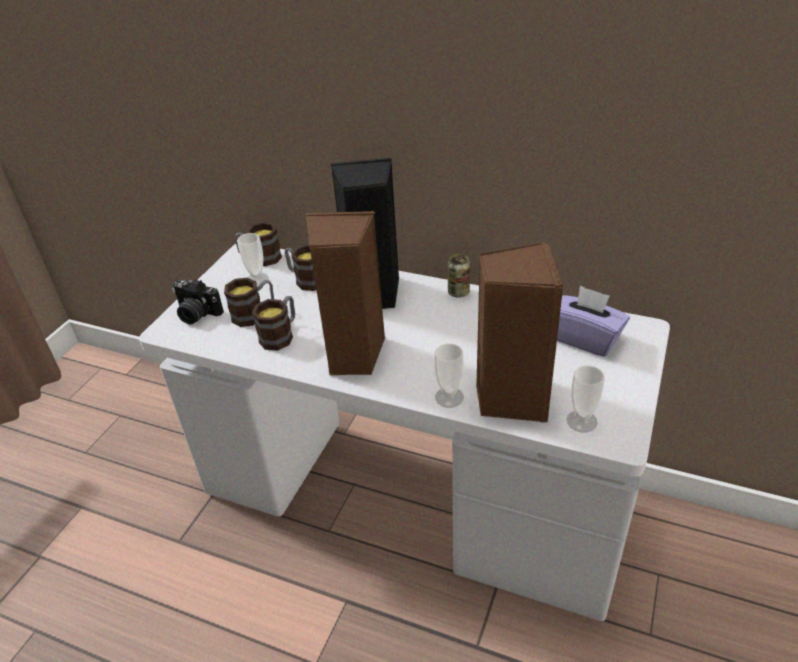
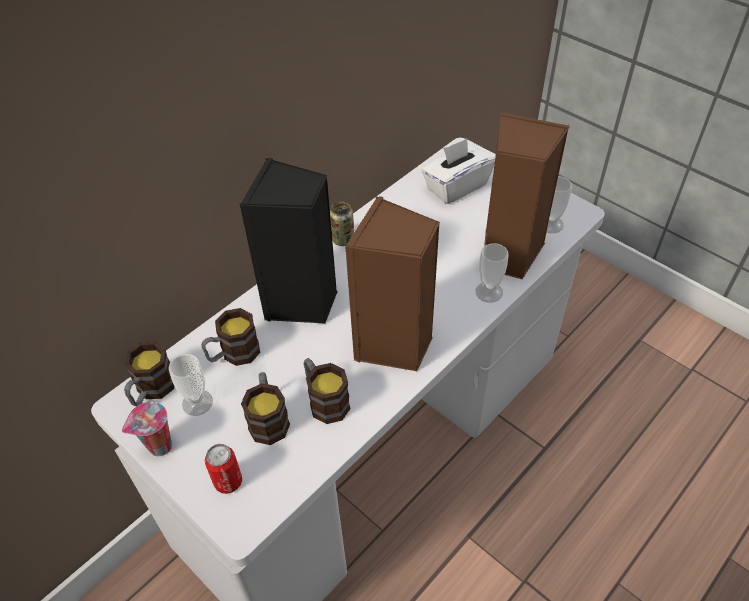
camera: 70 degrees left, 10 degrees up
camera [172,279,224,324] -> can [205,444,242,494]
purple tissue box [557,285,630,357] -> white tissue box [421,138,495,204]
none -> cup [122,402,172,456]

